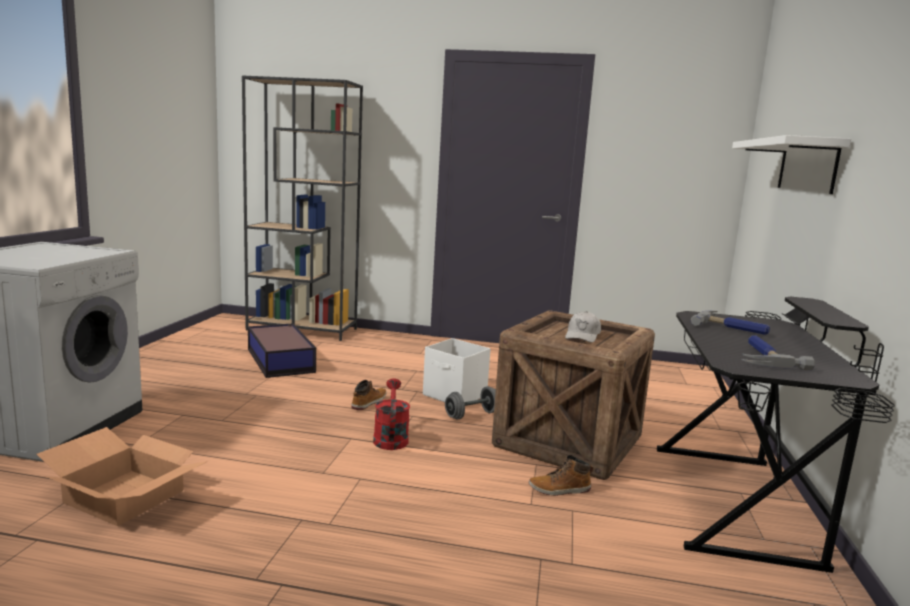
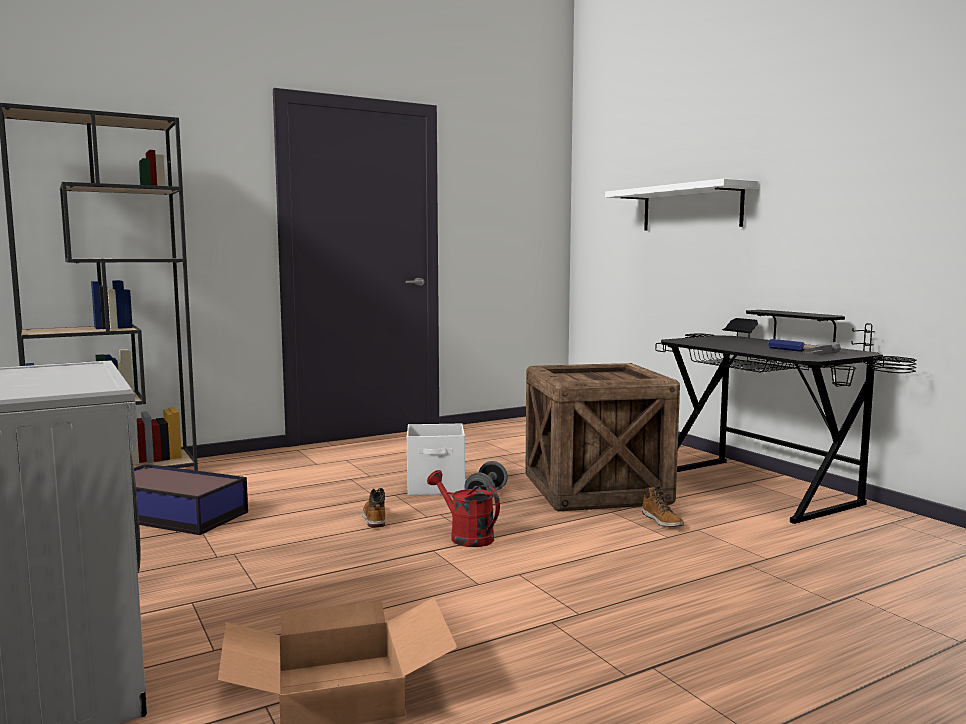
camera: 40 degrees left, 5 degrees down
boot [529,455,593,496] -> boot turned 60 degrees counterclockwise [642,486,684,527]
white cap [565,311,601,343] -> none
hammer [690,311,770,335] -> none

